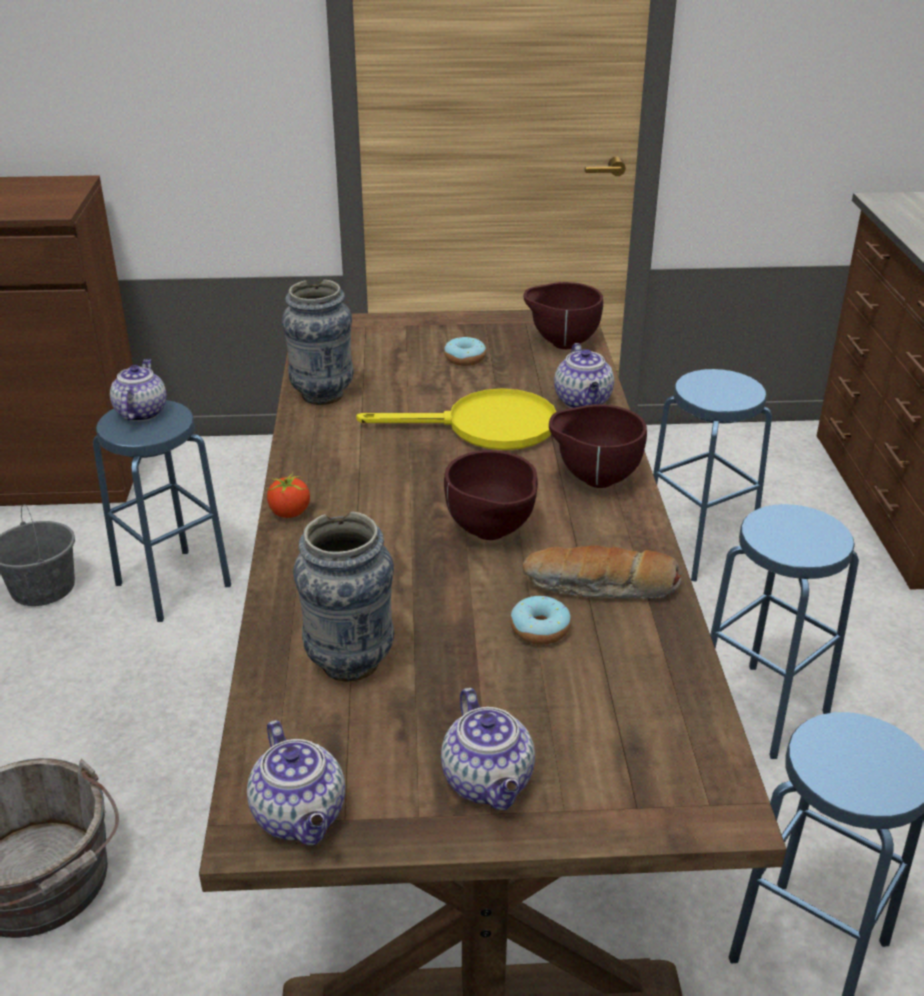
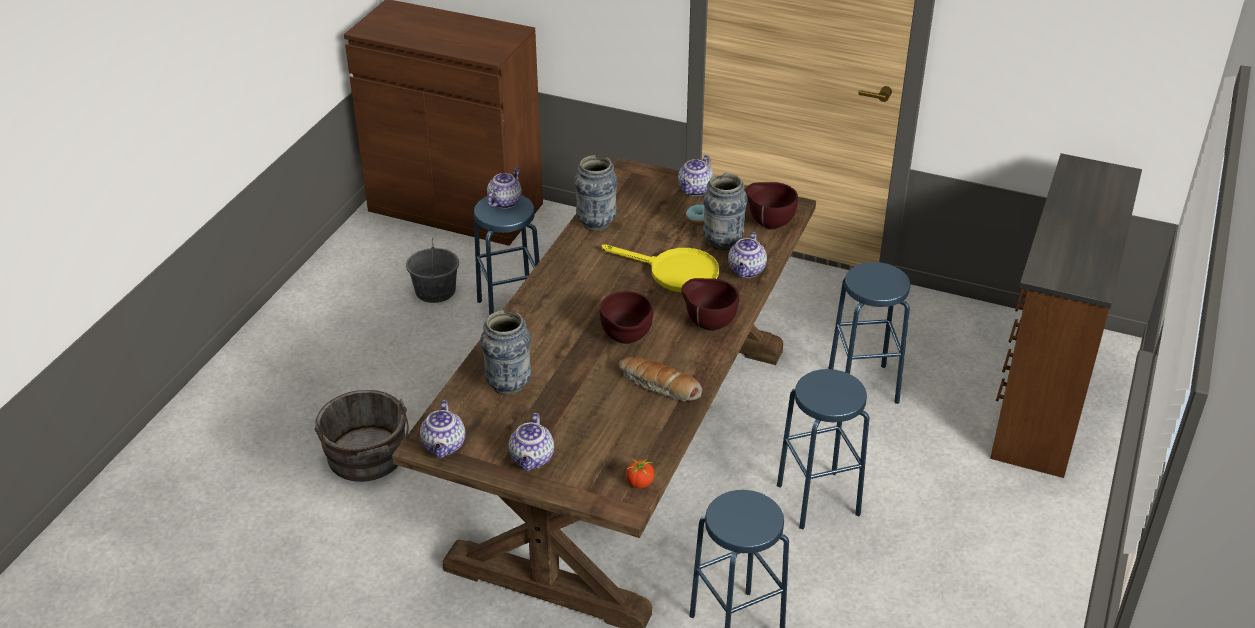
camera: 25 degrees right, 5 degrees up
tomato [267,472,310,518] -> tomato moved to [625,458,654,488]
donut [510,596,571,645] -> none
none -> teapot [678,155,714,196]
none -> vase [703,173,747,251]

